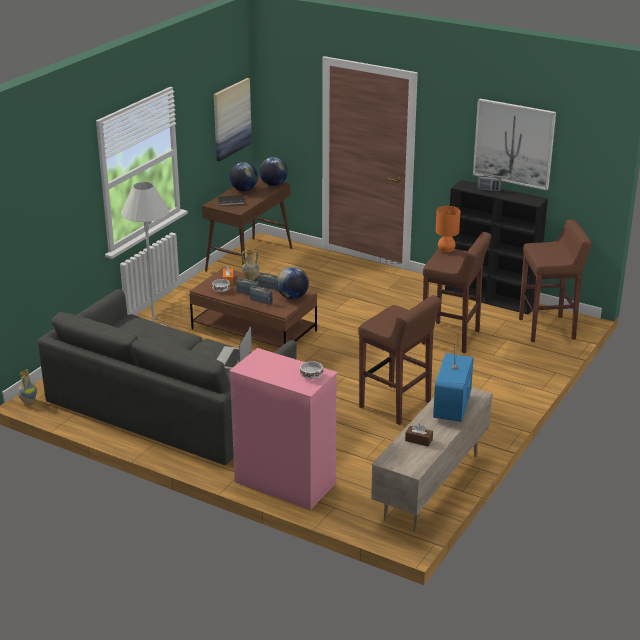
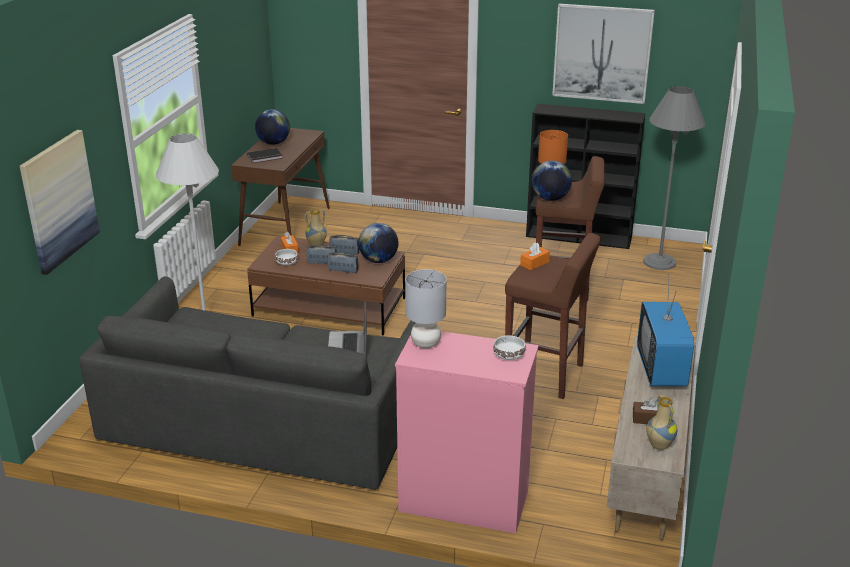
camera: 15 degrees left, 0 degrees up
vase [17,369,37,404] -> vase moved to [646,395,677,450]
picture [214,78,252,161] -> picture moved to [20,130,100,275]
globe [259,157,288,186] -> globe moved to [532,161,572,201]
radio [478,175,502,192] -> none
brown stool [519,219,592,342] -> grey floor lamp [643,86,706,270]
none -> grey table lamp [406,269,446,348]
none -> orange tissue box [520,242,550,270]

